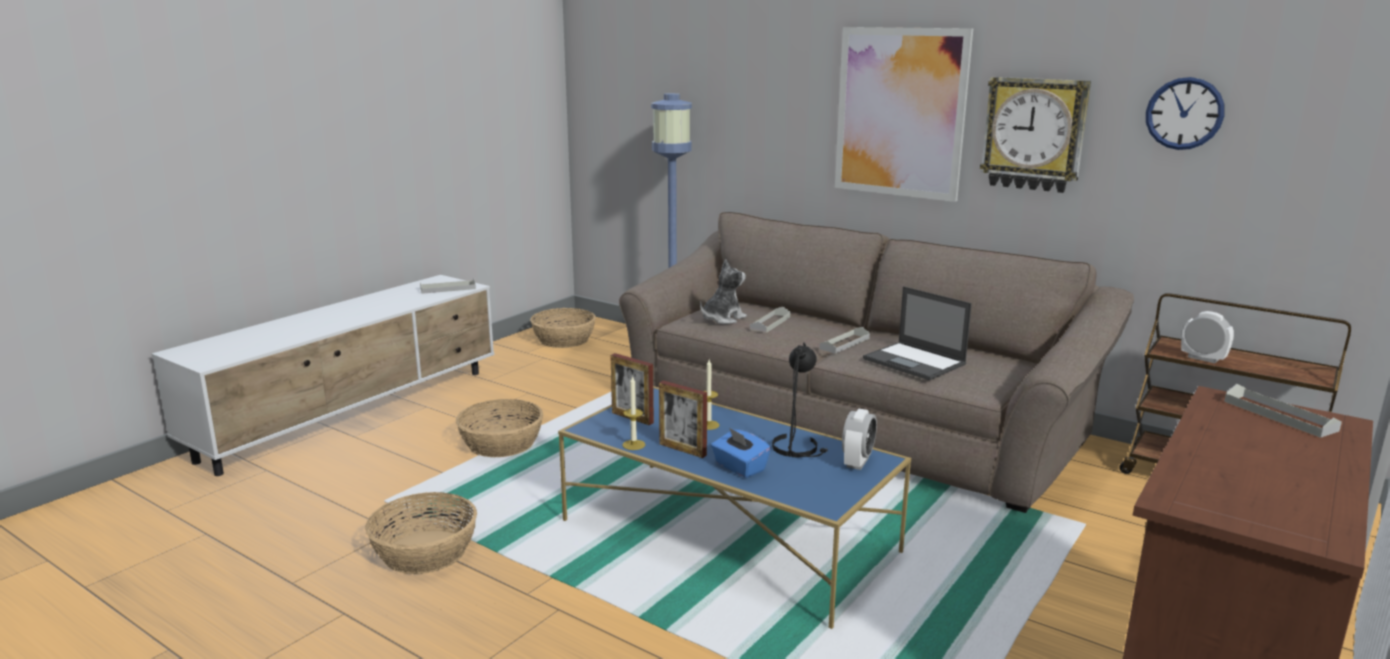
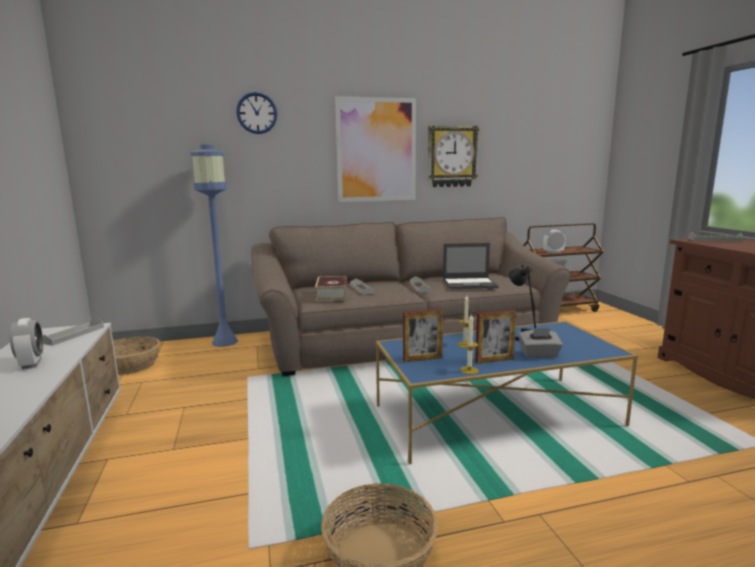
camera: 50 degrees left, 5 degrees down
basket [456,399,543,457] -> none
plush toy [700,259,747,324] -> book [315,276,347,301]
blue tissue box [711,427,771,478] -> grey tissue box [518,328,563,358]
alarm clock [842,409,877,470] -> alarm clock moved to [10,318,43,369]
wall clock [1146,77,1225,150] -> wall clock moved to [236,92,277,134]

